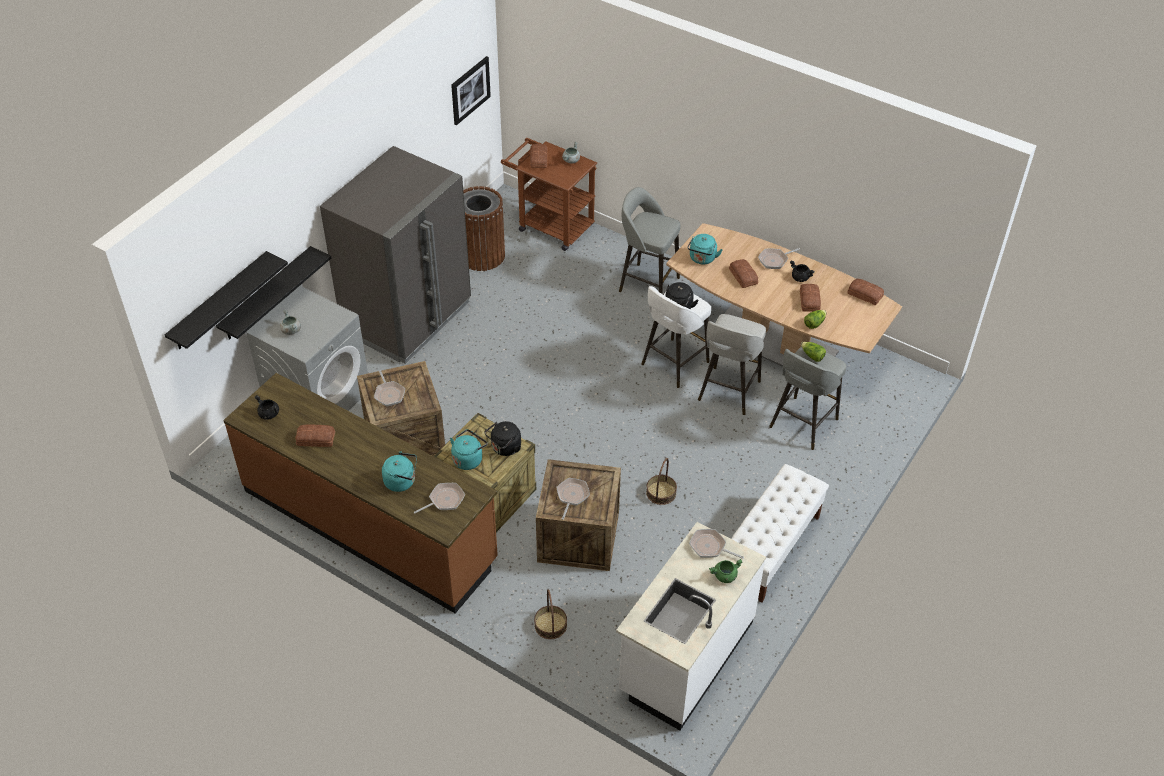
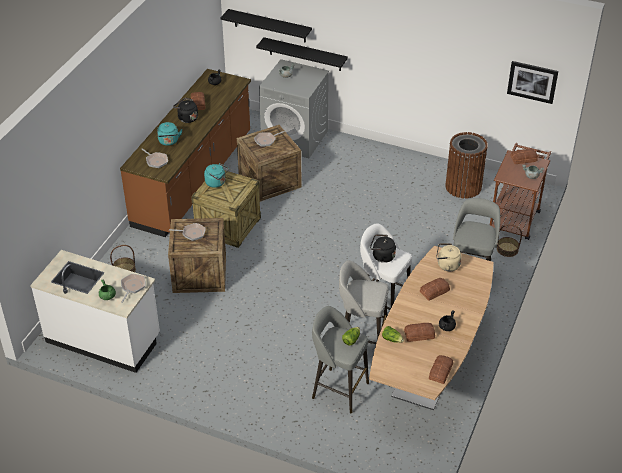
camera: 80 degrees right, 5 degrees down
grey fridge [320,146,471,364] -> none
black kettle [484,421,521,456] -> black kettle moved to [173,98,198,123]
basket [646,458,677,505] -> basket moved to [497,224,522,257]
turquoise kettle [688,234,723,264] -> beige kettle [436,243,462,271]
white bench [731,464,829,602] -> none
frying pan [758,248,800,269] -> none

